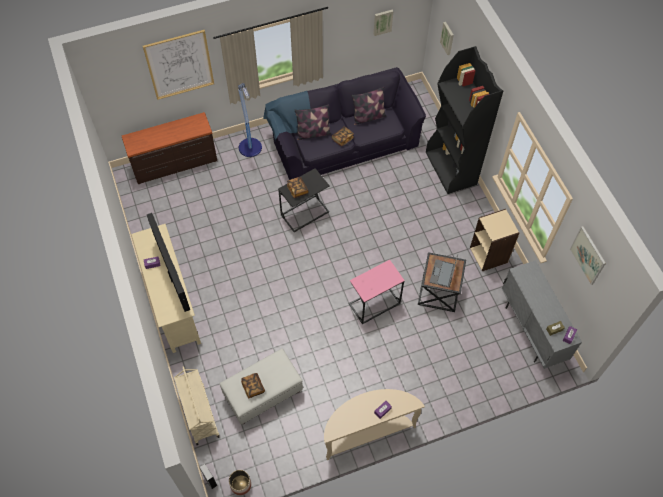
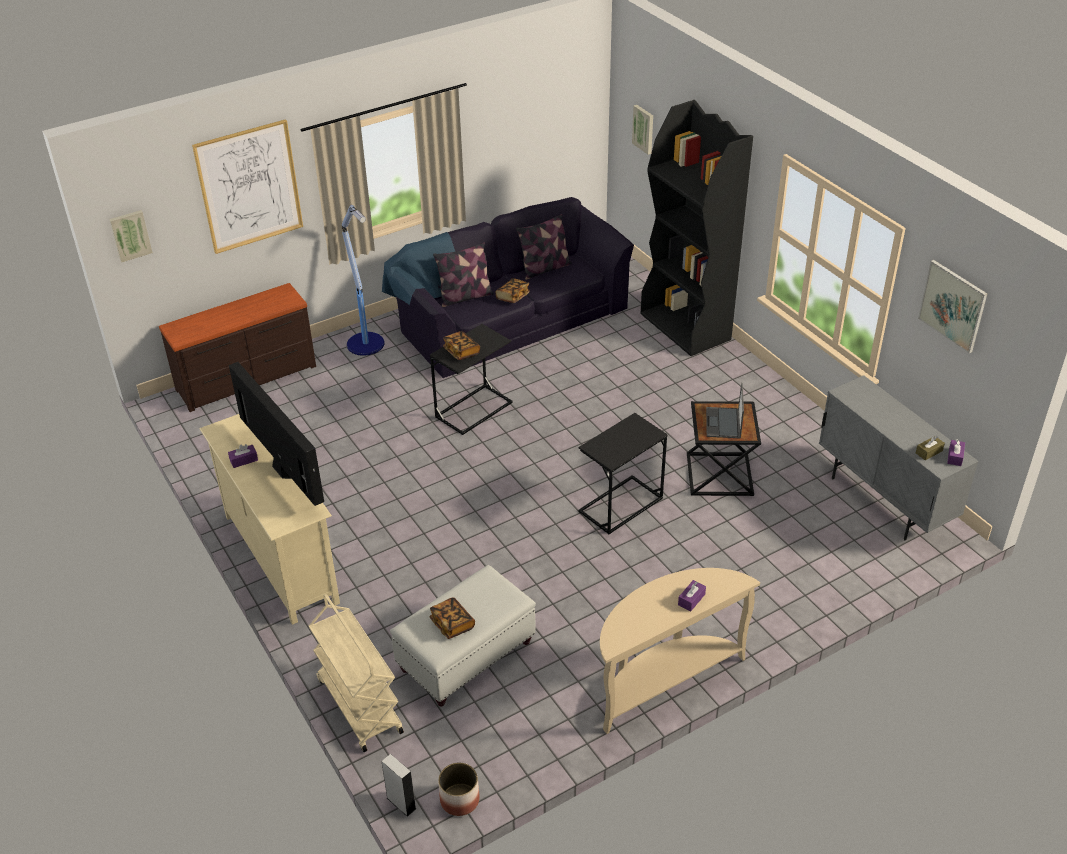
camera: 10 degrees left, 20 degrees down
pink side table [349,260,405,324] -> black side table [578,413,668,534]
picture [374,10,393,36] -> picture moved to [109,210,153,262]
beige bookcase [470,209,519,271] -> none

